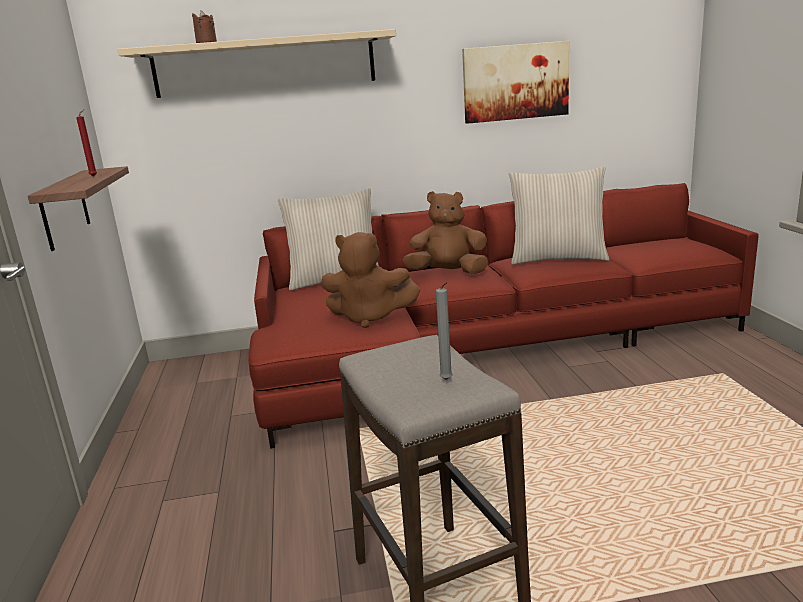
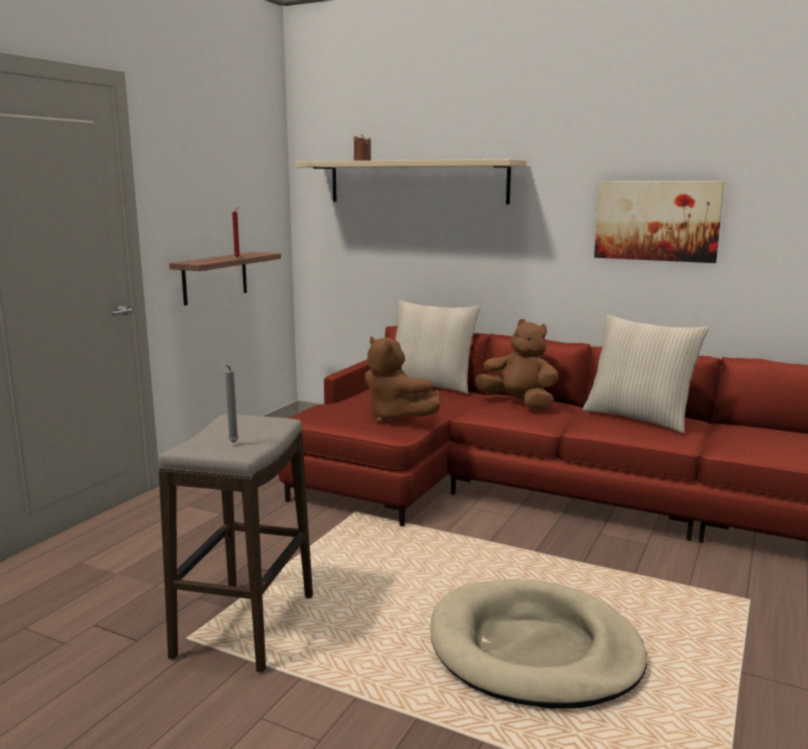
camera: 35 degrees right, 5 degrees down
none -> beige dog bed [430,579,647,709]

